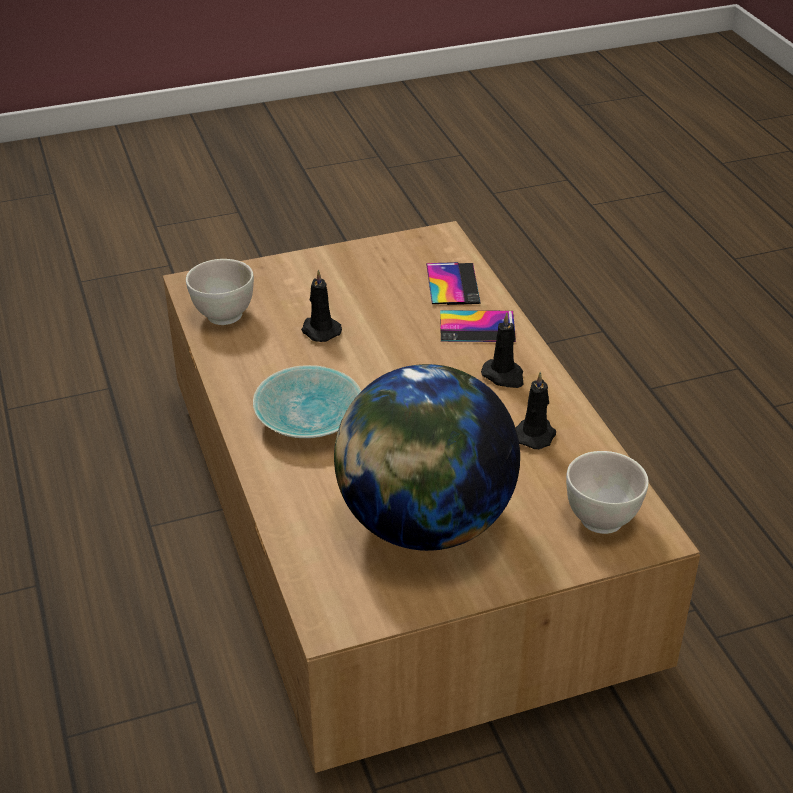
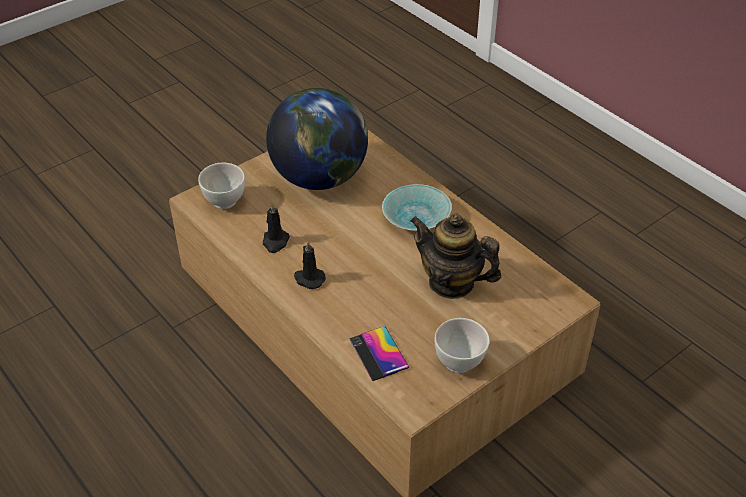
camera: 160 degrees right, 5 degrees up
white bowl [186,259,254,325] -> white bowl moved to [435,318,490,373]
black candle [301,270,342,342] -> teapot [410,214,502,299]
phone [440,310,516,342] -> none

